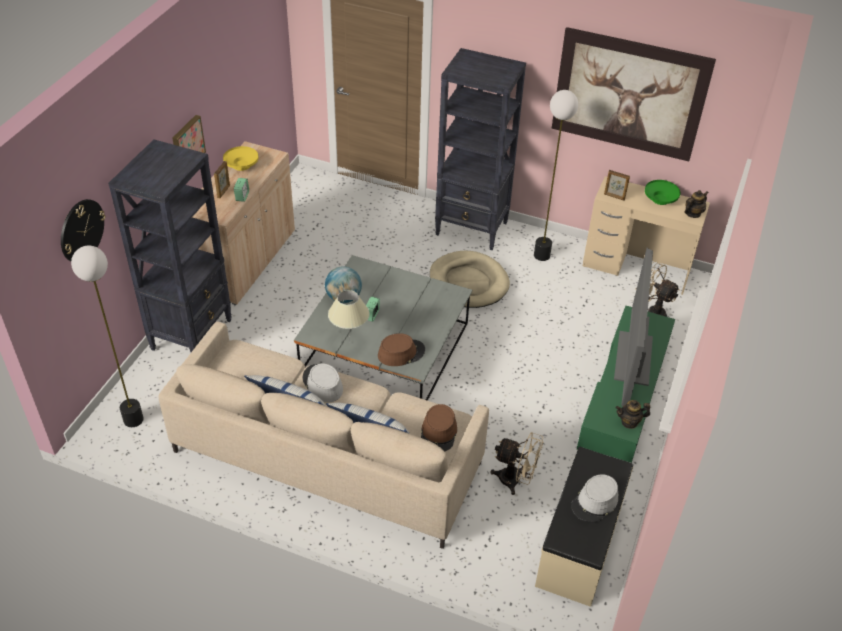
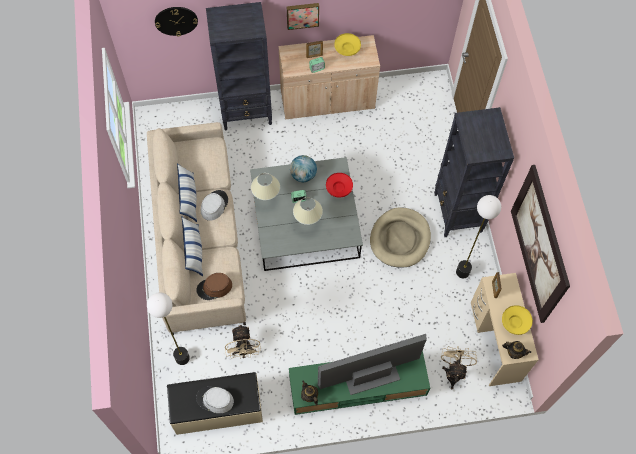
camera: 60 degrees right, 20 degrees up
floor lamp [71,246,144,427] -> floor lamp moved to [147,292,190,365]
brown hat [378,333,425,366] -> none
green bowl [645,180,680,205] -> yellow bowl [502,305,533,335]
none -> beige table lamp [293,197,323,225]
none -> red bowl [326,173,353,198]

